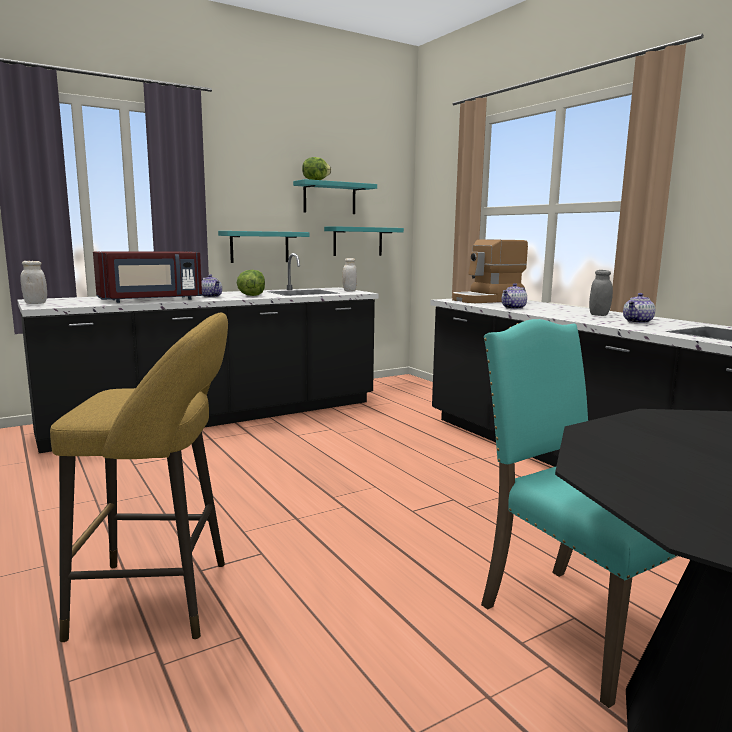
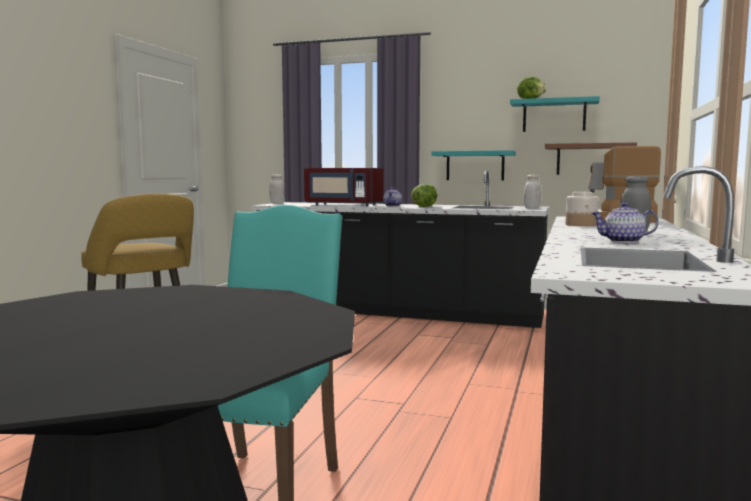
camera: 50 degrees right, 5 degrees down
turquoise shelf [324,226,404,256] -> brown shelf [545,142,637,175]
teapot [501,283,527,309] -> jar [566,192,598,226]

